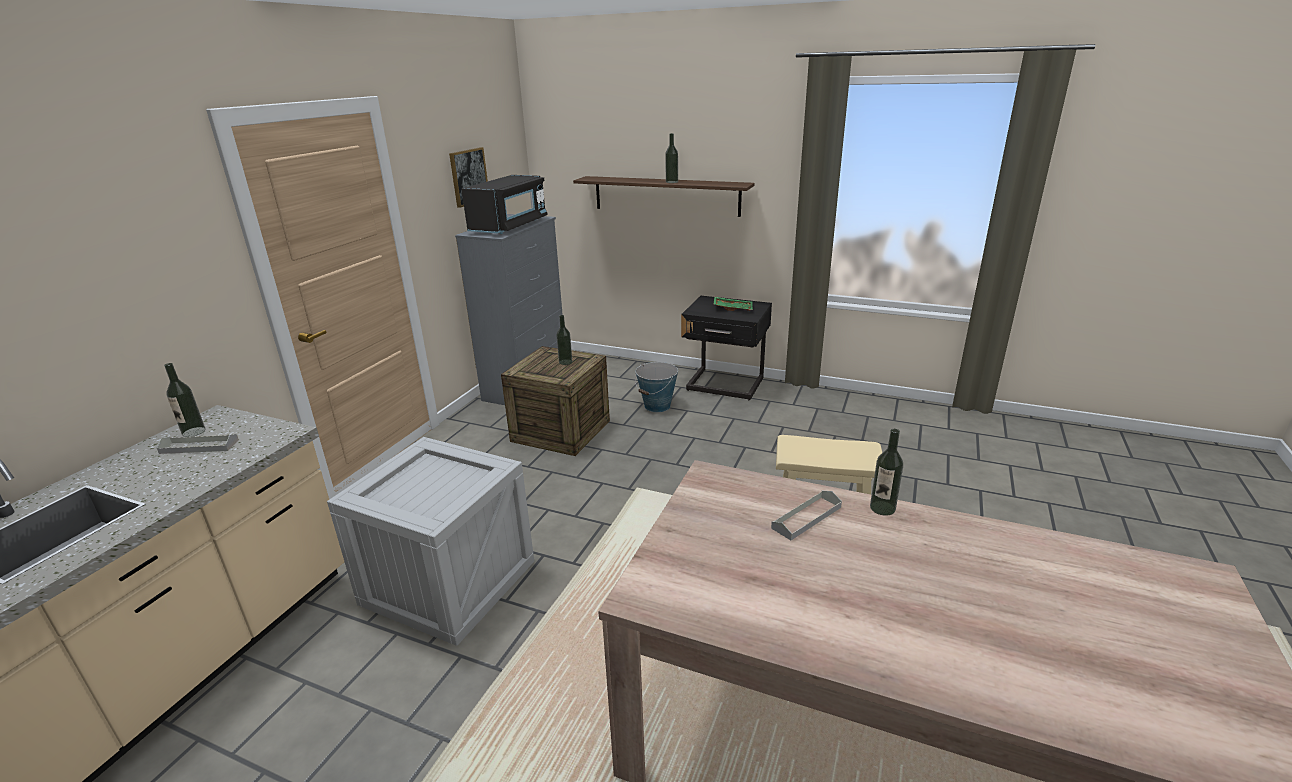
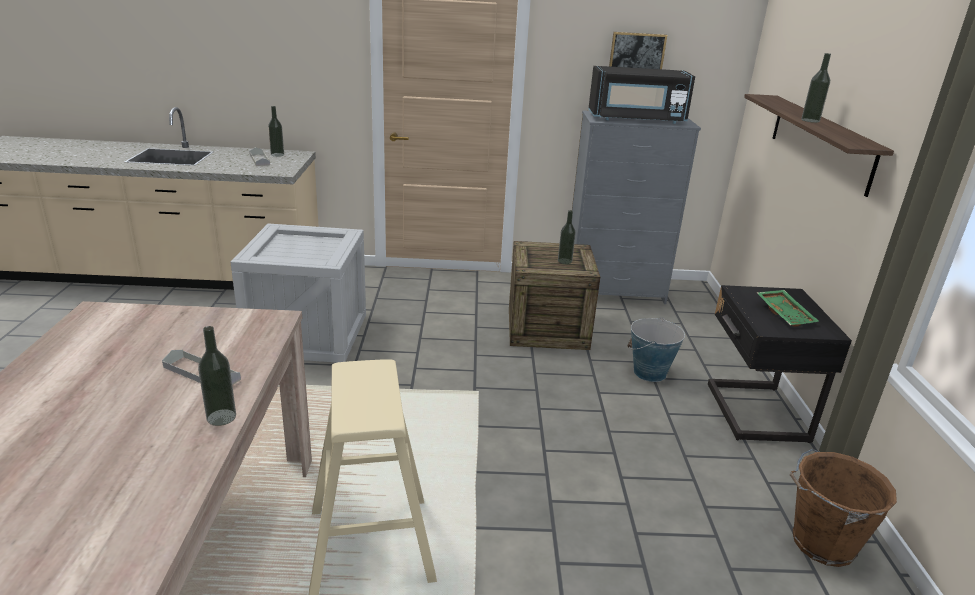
camera: 65 degrees right, 0 degrees up
none -> brown bucket [790,449,897,567]

